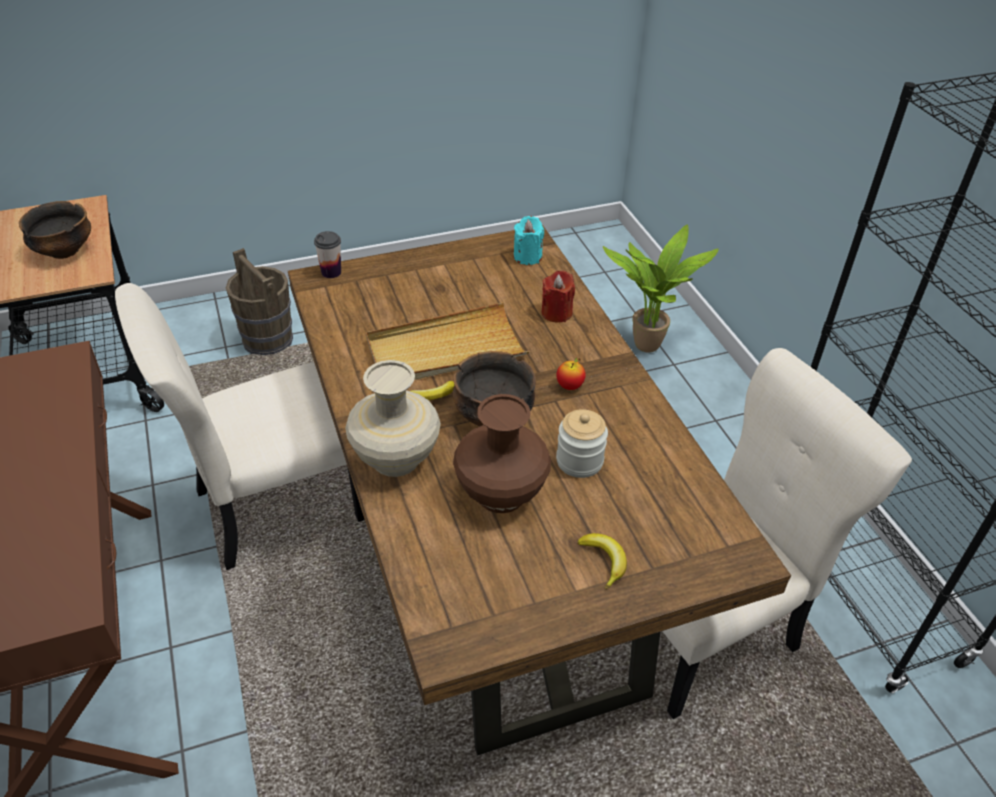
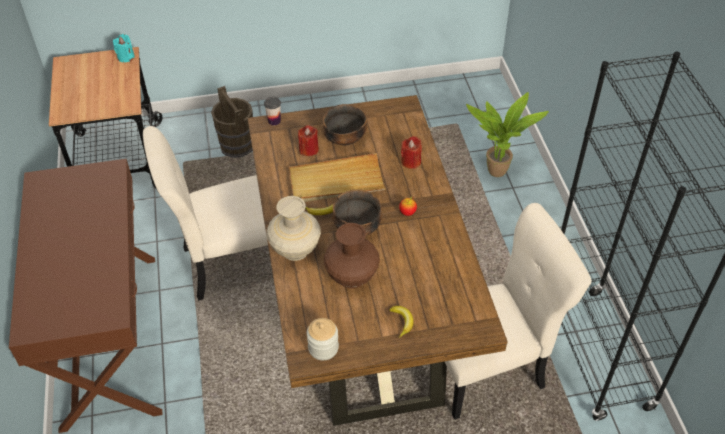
camera: 10 degrees right, 5 degrees up
bowl [19,201,91,259] -> bowl moved to [323,104,367,146]
turquoise candle [514,216,544,265] -> turquoise candle moved to [113,34,135,62]
jar [556,409,608,478] -> jar moved to [307,318,339,360]
none -> red candle [298,125,319,156]

